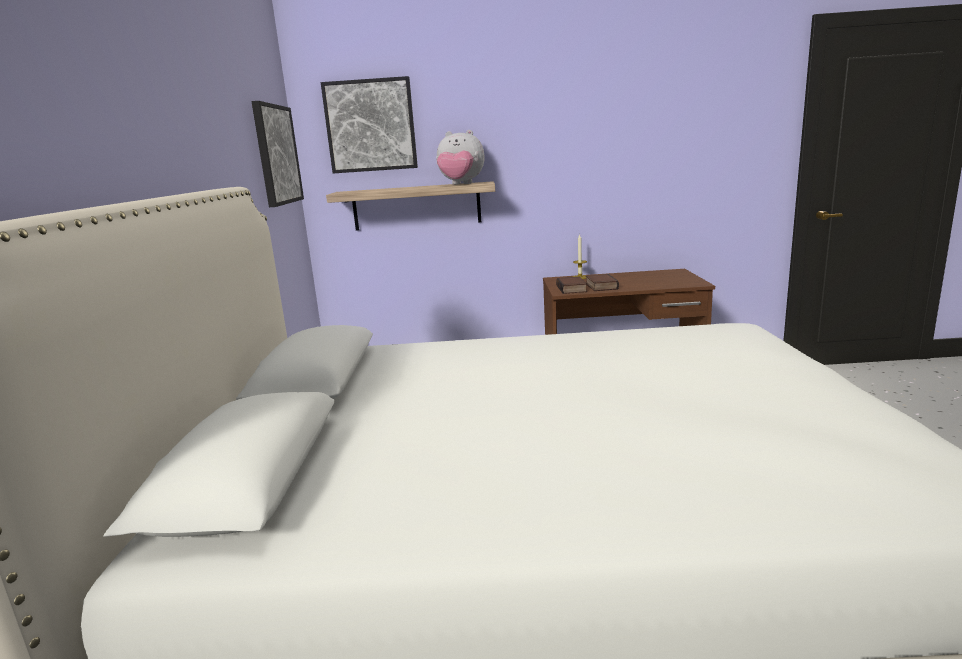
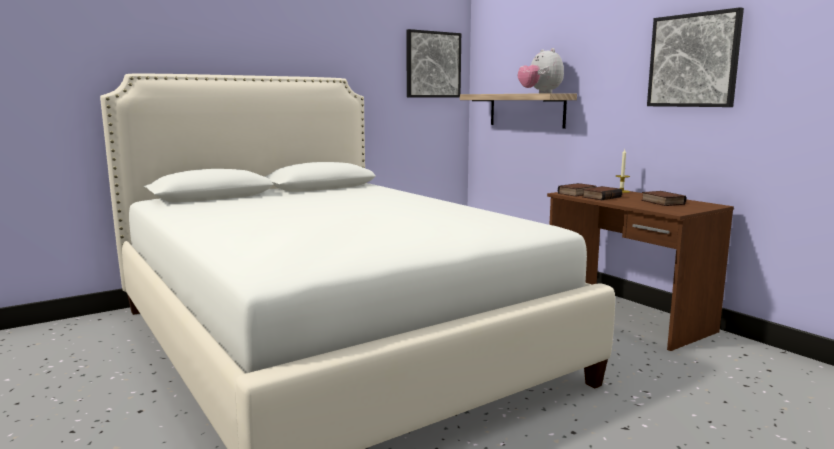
camera: 55 degrees right, 5 degrees down
picture [321,76,418,173] -> picture moved to [647,7,744,107]
none -> book [641,191,686,206]

